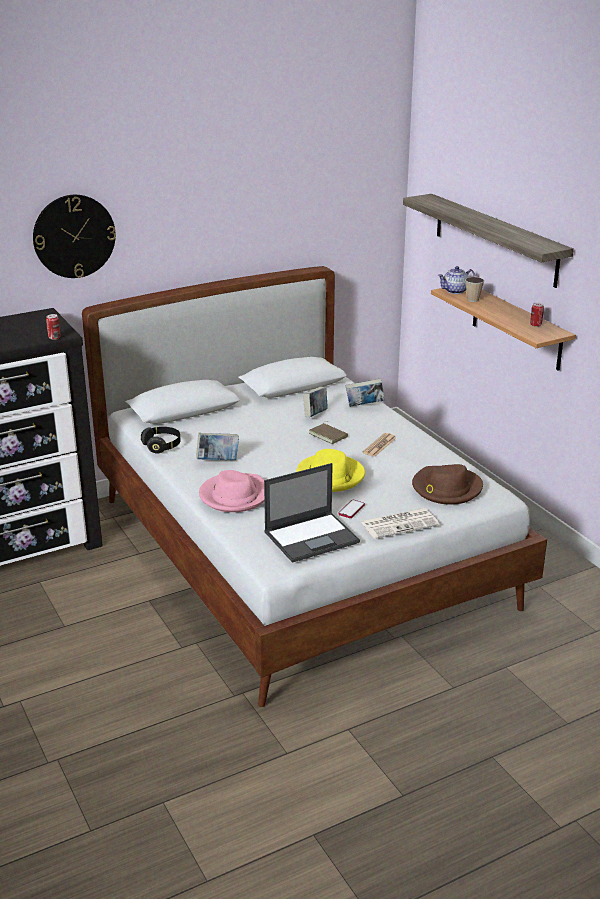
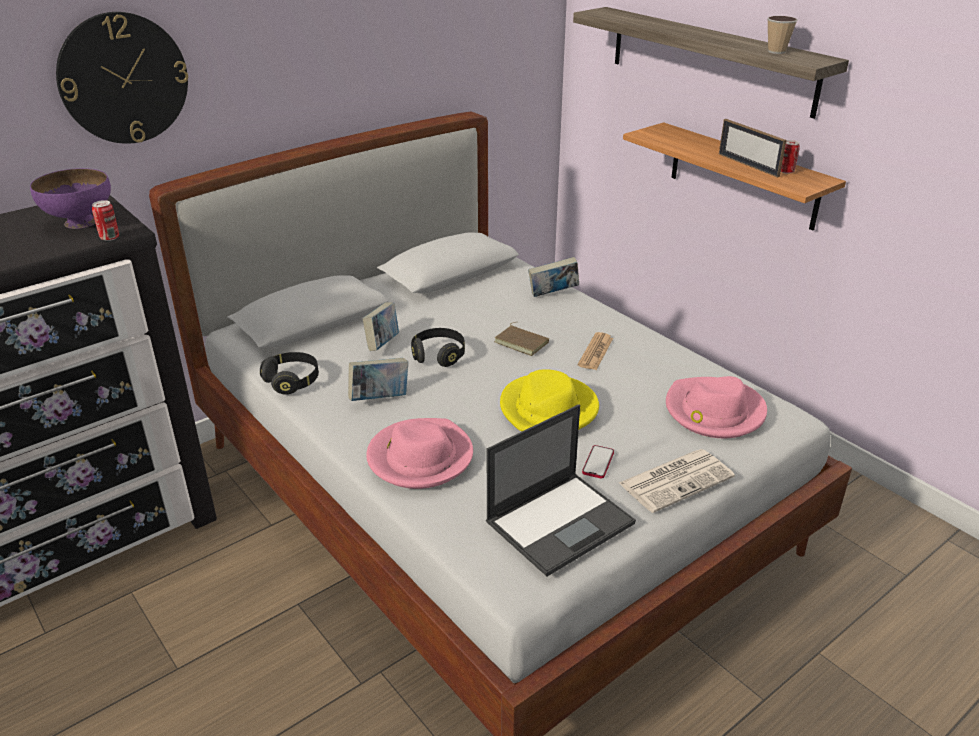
camera: 10 degrees left, 5 degrees up
book [303,387,328,417] -> book moved to [363,302,399,351]
brown hat [412,464,483,505] -> pink hat [666,376,767,438]
teapot [438,266,475,294] -> none
cup [465,277,484,302] -> cup moved to [767,16,797,54]
none -> purple bowl [30,168,111,229]
none -> black headphones [411,328,465,367]
none -> picture frame [719,119,787,178]

